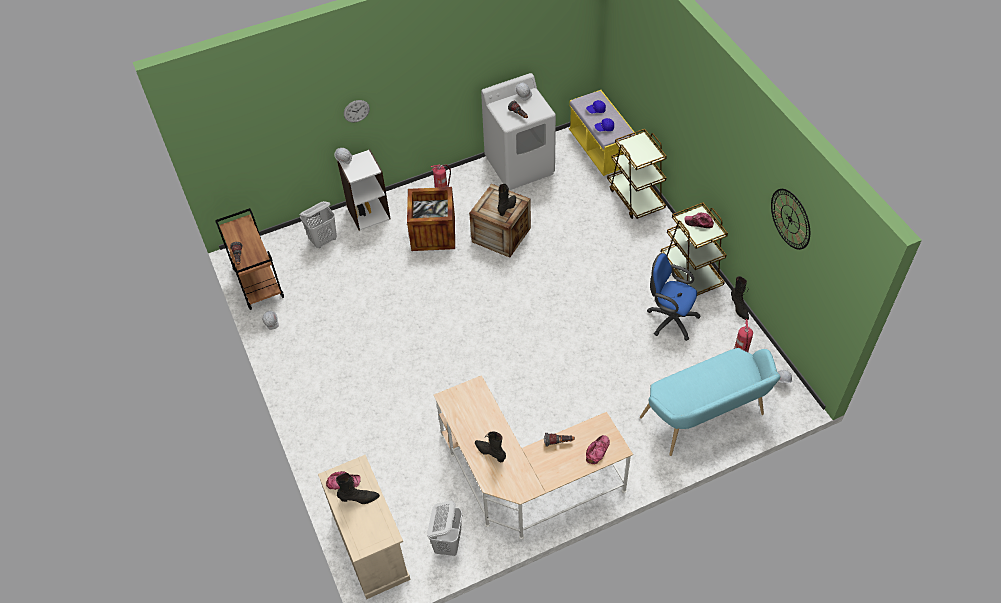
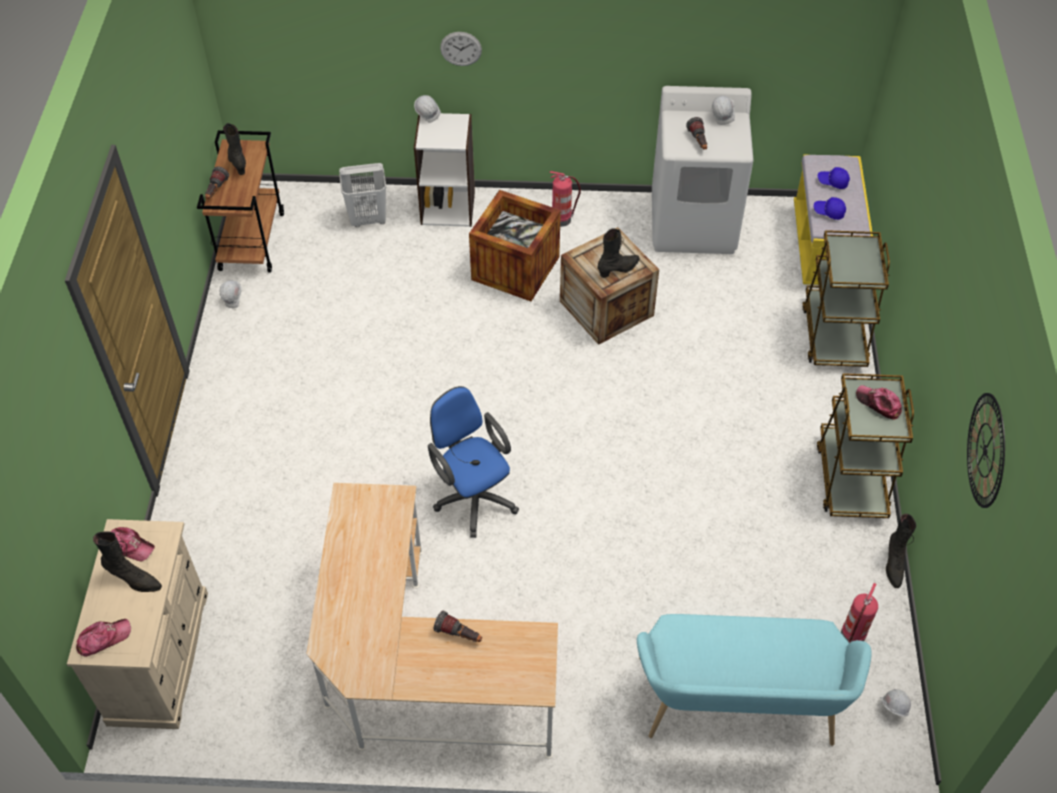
camera: 25 degrees right, 0 degrees up
white laundry basket [427,500,462,556] -> none
black boot [475,432,506,462] -> black boot moved to [223,123,246,175]
cap [586,435,610,464] -> cap moved to [76,619,131,657]
blue office chair [647,253,701,341] -> blue office chair moved to [428,386,519,538]

